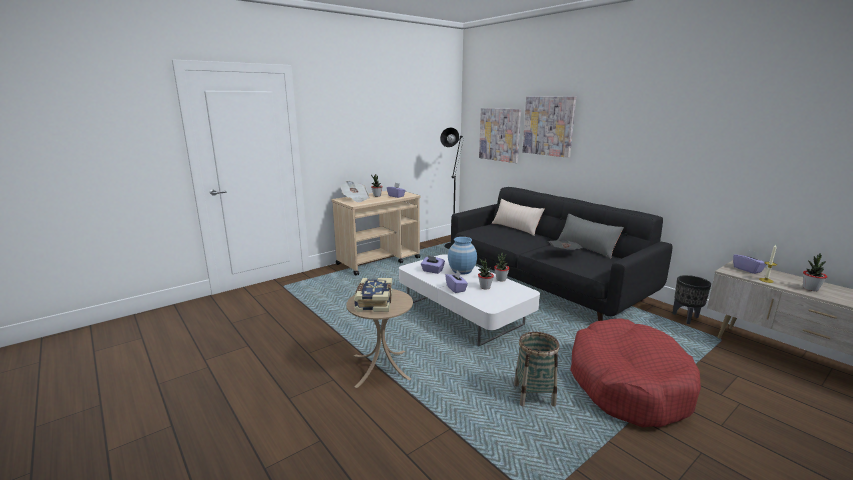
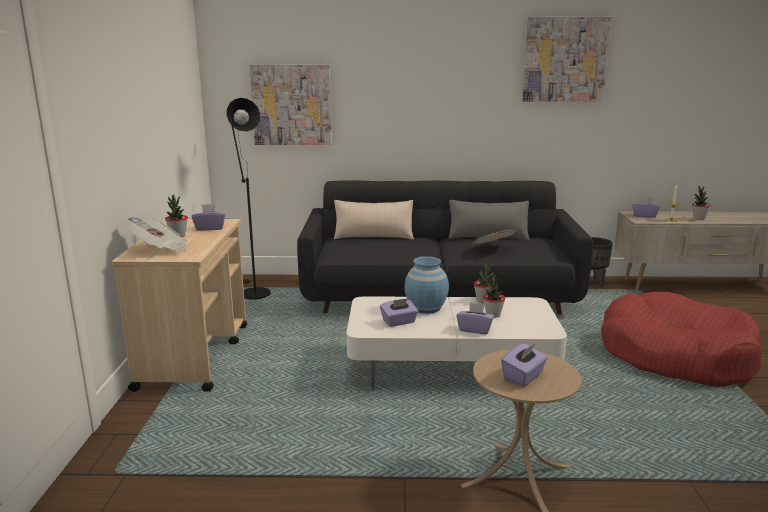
camera: 50 degrees left, 0 degrees up
book [354,278,393,312] -> purple tissue box [501,343,548,387]
basket [514,332,560,407] -> none
picture [523,96,576,158] -> picture moved to [523,17,612,102]

